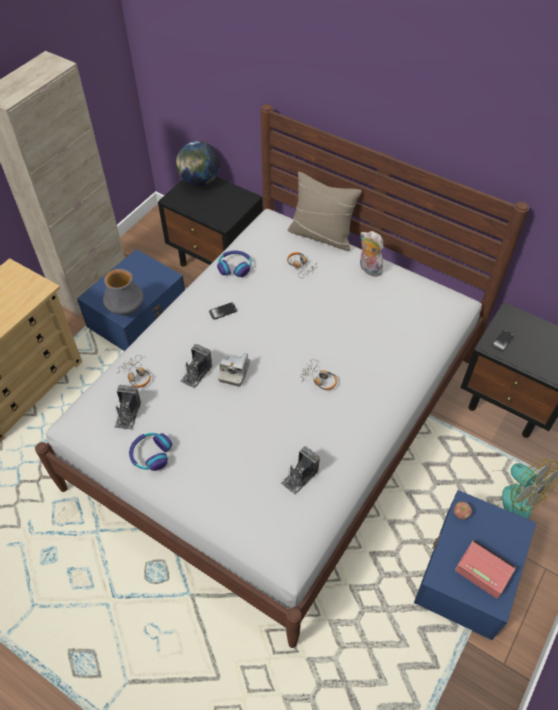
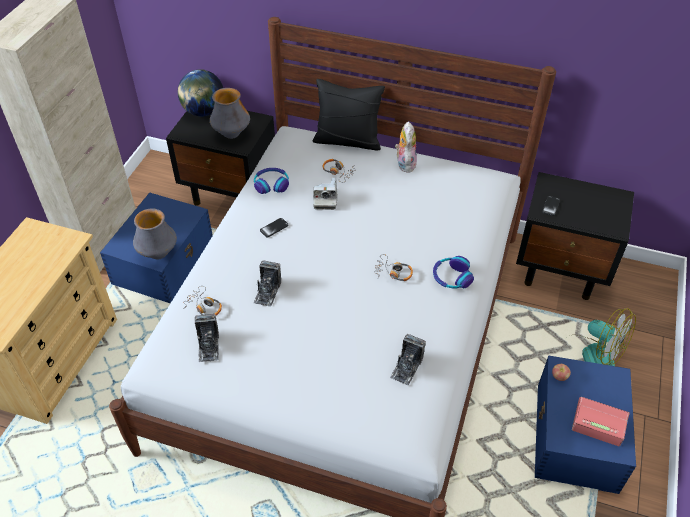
camera: 15 degrees left, 5 degrees down
headphones [129,433,172,471] -> headphones moved to [433,256,474,288]
camera [218,353,250,387] -> camera moved to [313,178,337,210]
beige pillow [288,172,362,251] -> black pillow [312,79,385,150]
plush toy [360,231,383,277] -> plush toy turned 60 degrees clockwise [395,122,417,173]
none -> vase [210,88,250,139]

